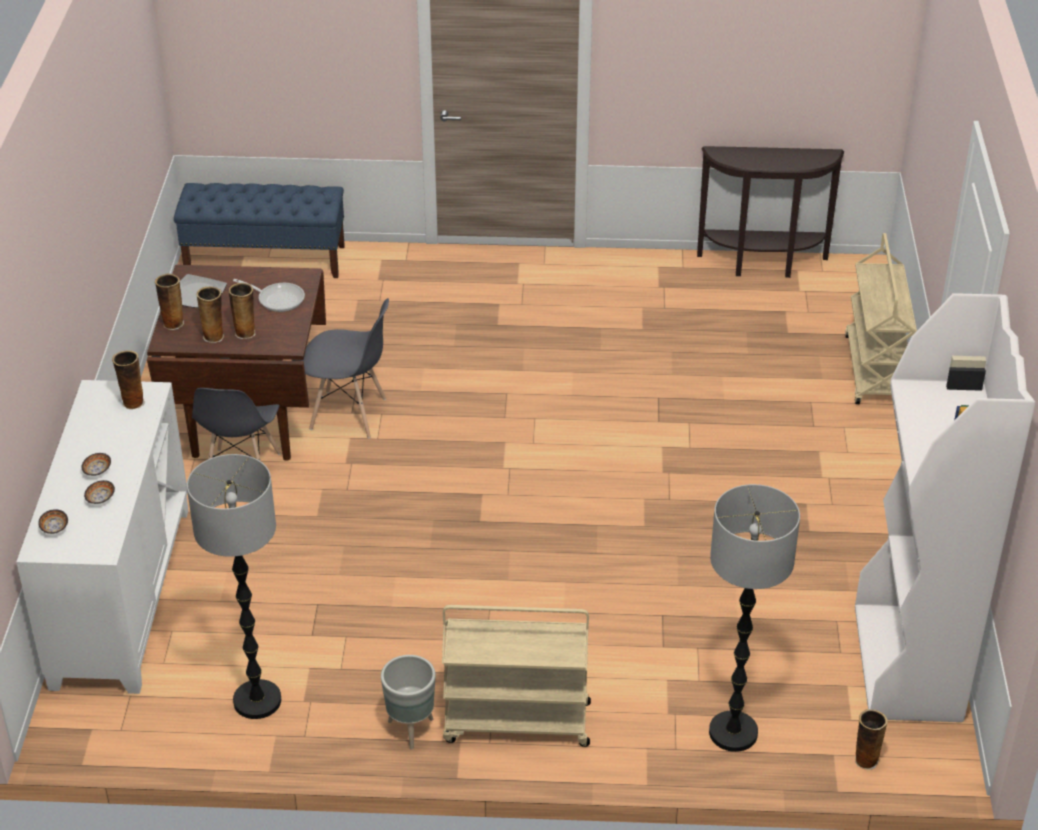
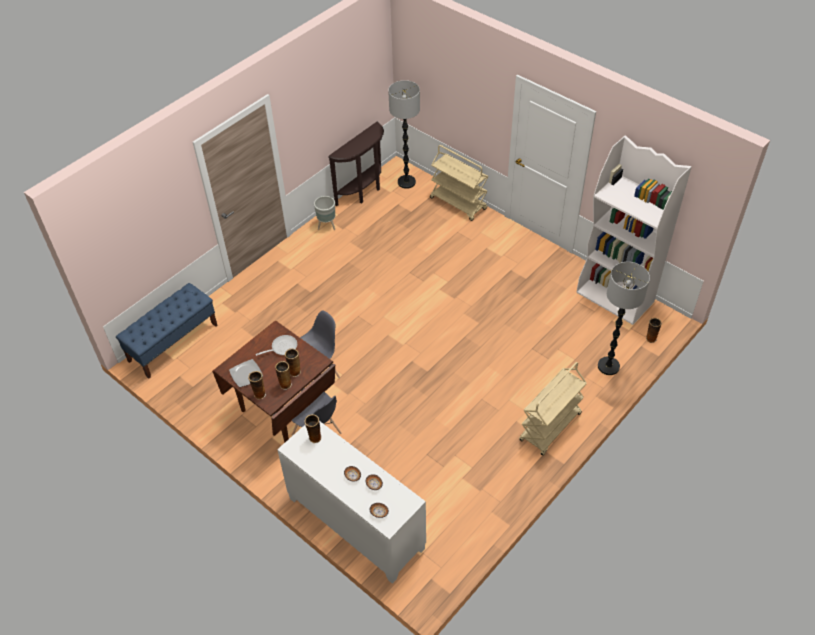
camera: 50 degrees left, 10 degrees up
floor lamp [187,454,281,719] -> floor lamp moved to [388,80,420,189]
grey planter [381,655,436,750] -> grey planter moved to [314,196,335,230]

